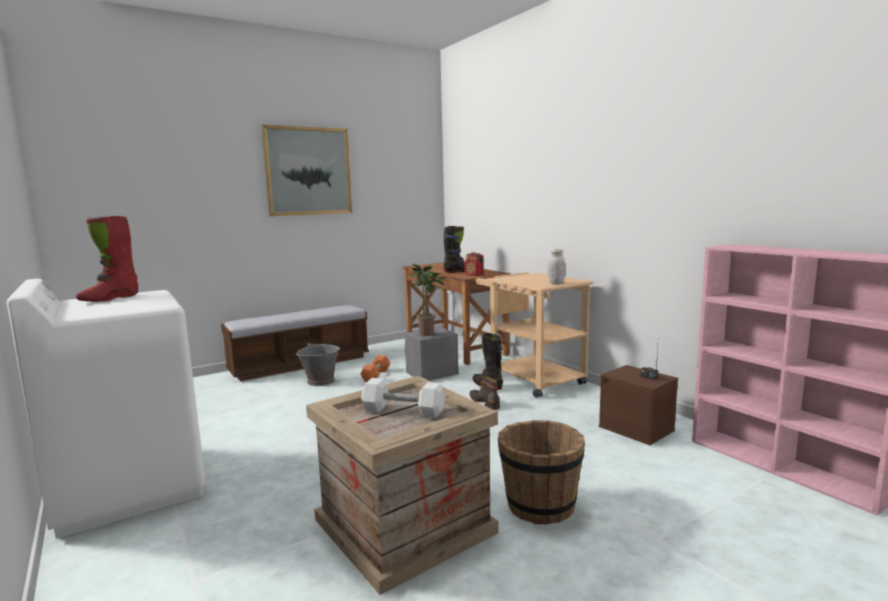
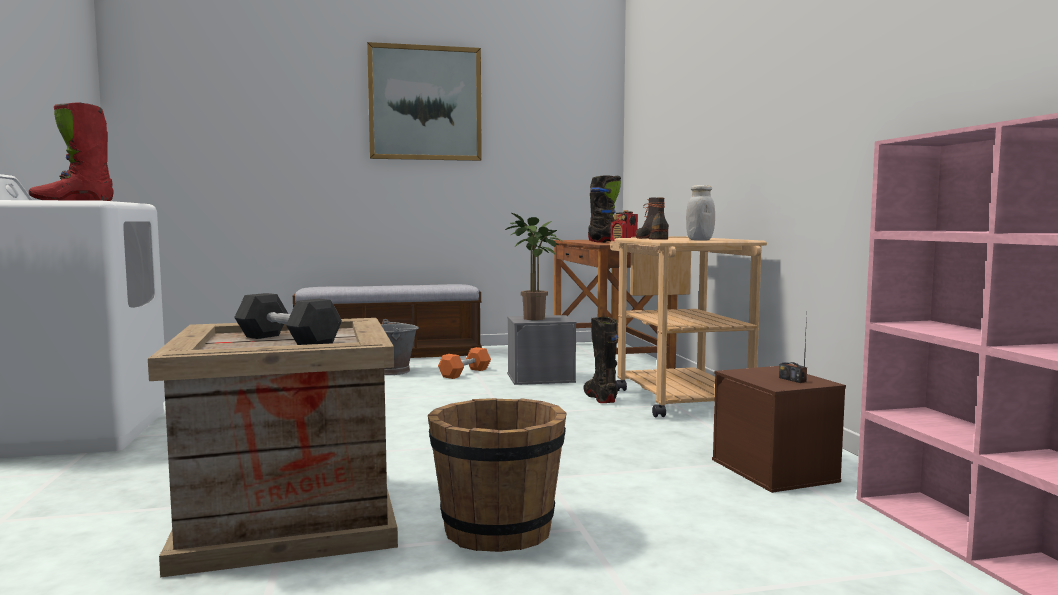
camera: 20 degrees right, 5 degrees down
white dumbbell [361,378,445,419] -> black dumbbell [234,293,342,345]
boot [470,376,500,410] -> boot moved to [635,197,669,240]

